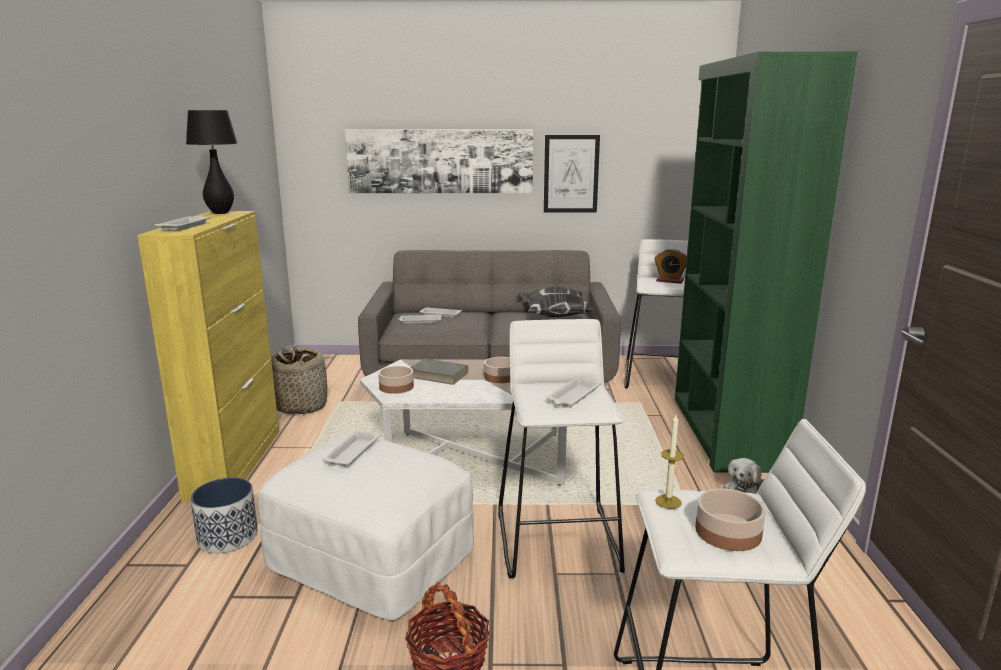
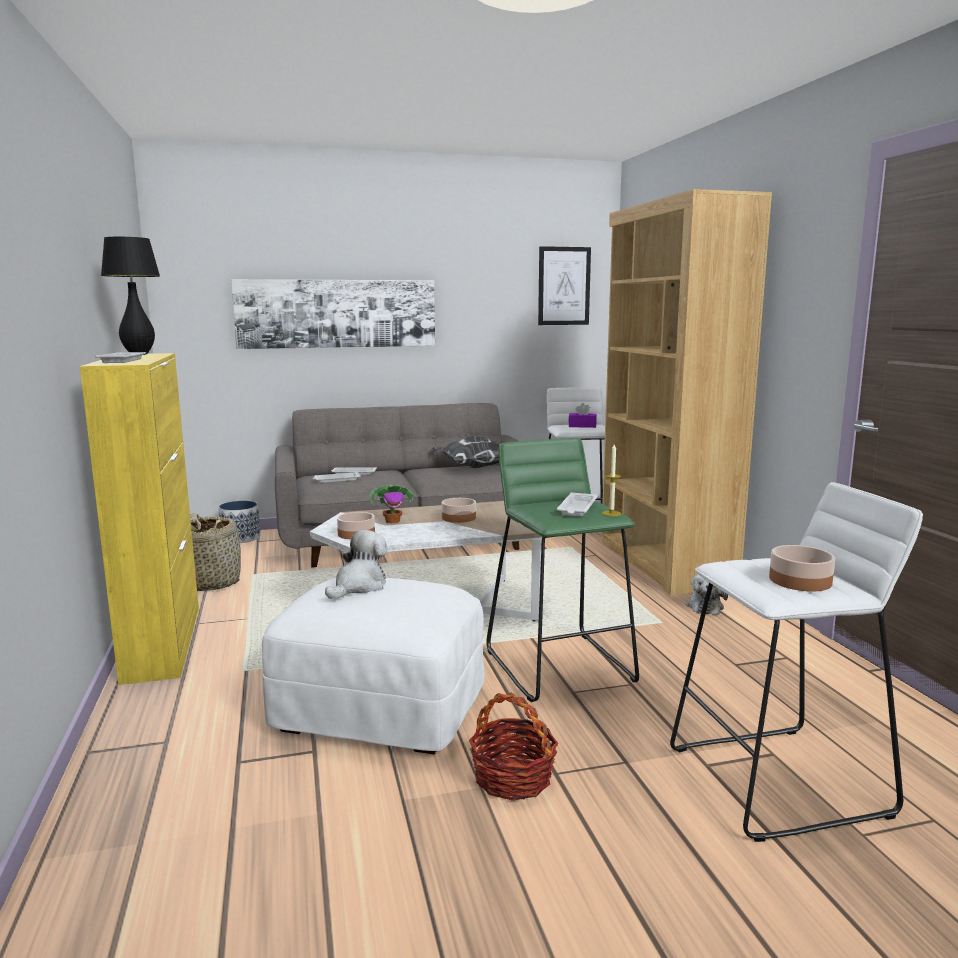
camera: 15 degrees left, 5 degrees down
planter [190,478,258,553] -> planter moved to [218,501,260,543]
white tray [322,431,380,466] -> plush toy [325,530,387,599]
grey book [411,358,468,385] -> potted plant [369,484,415,523]
white stool [498,319,625,578] -> green stool [486,438,639,702]
picture [544,135,600,213] -> picture moved to [538,246,591,325]
alarm clock [654,249,687,284] -> purple tissue box [568,403,597,428]
candle [655,415,684,509] -> candle moved to [602,444,621,516]
green bookcase [675,51,858,473] -> brown bookcase [601,189,772,595]

